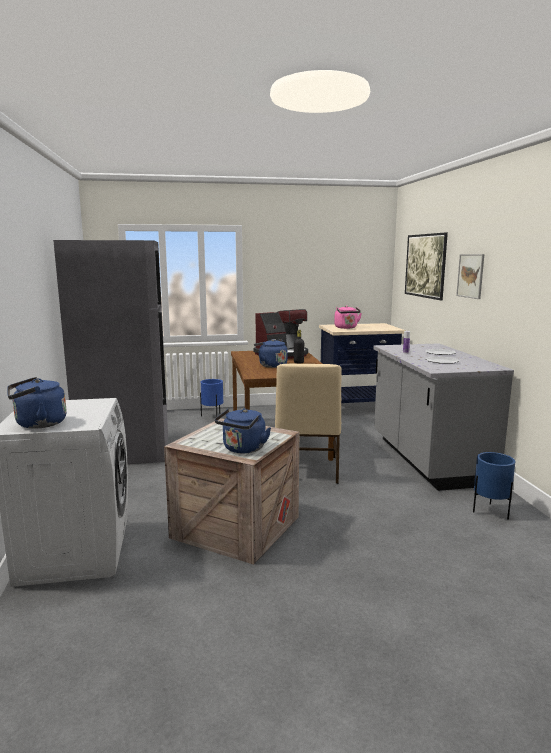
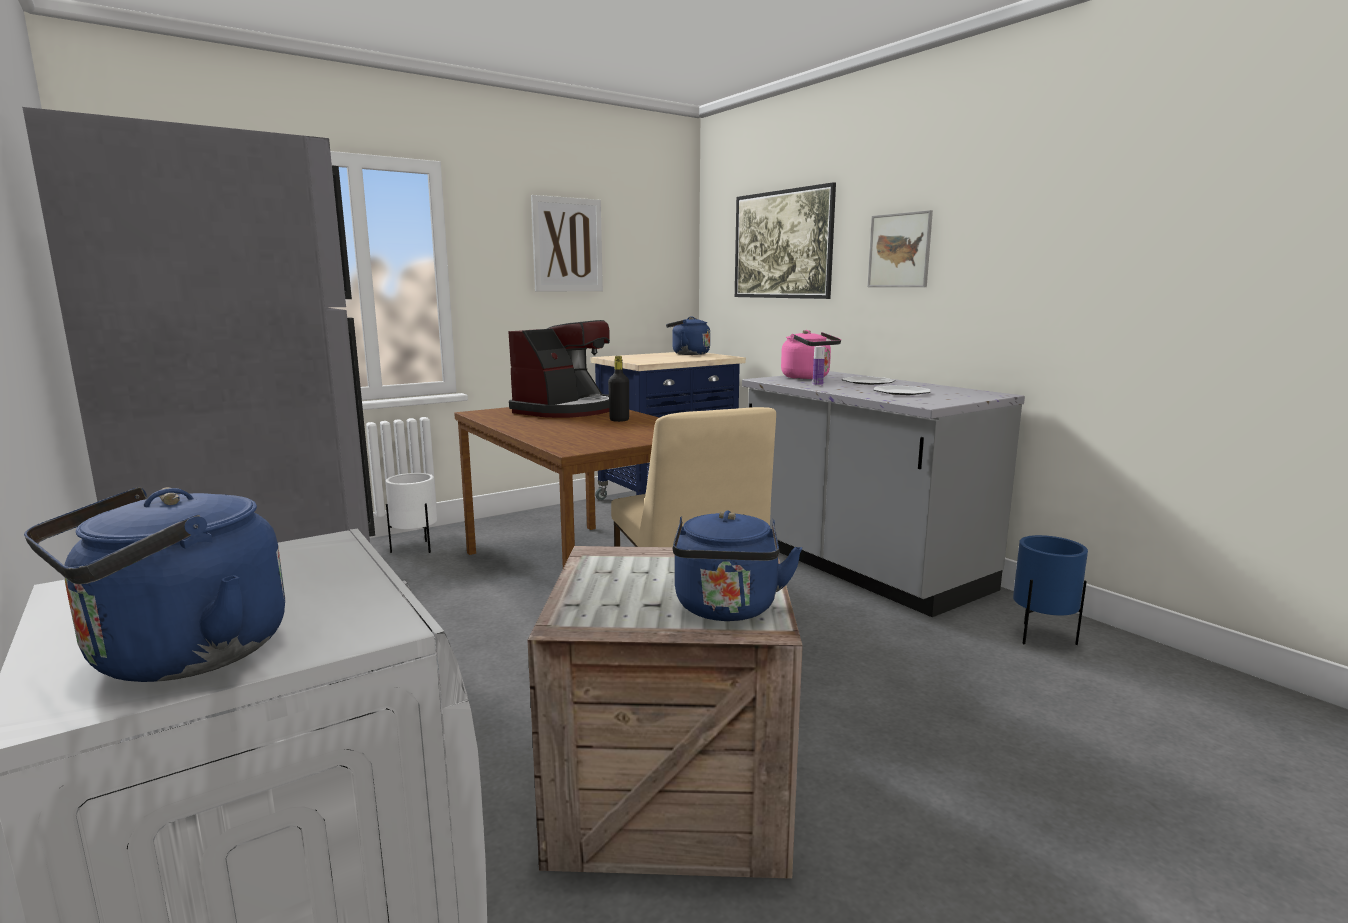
camera: 25 degrees left, 0 degrees up
blue planter [200,379,223,417] -> white planter [386,473,437,553]
blue kettle [254,339,287,368] -> blue kettle moved to [666,316,710,355]
pink kettle [334,305,362,329] -> pink kettle moved to [781,330,841,379]
none -> picture [531,195,603,292]

